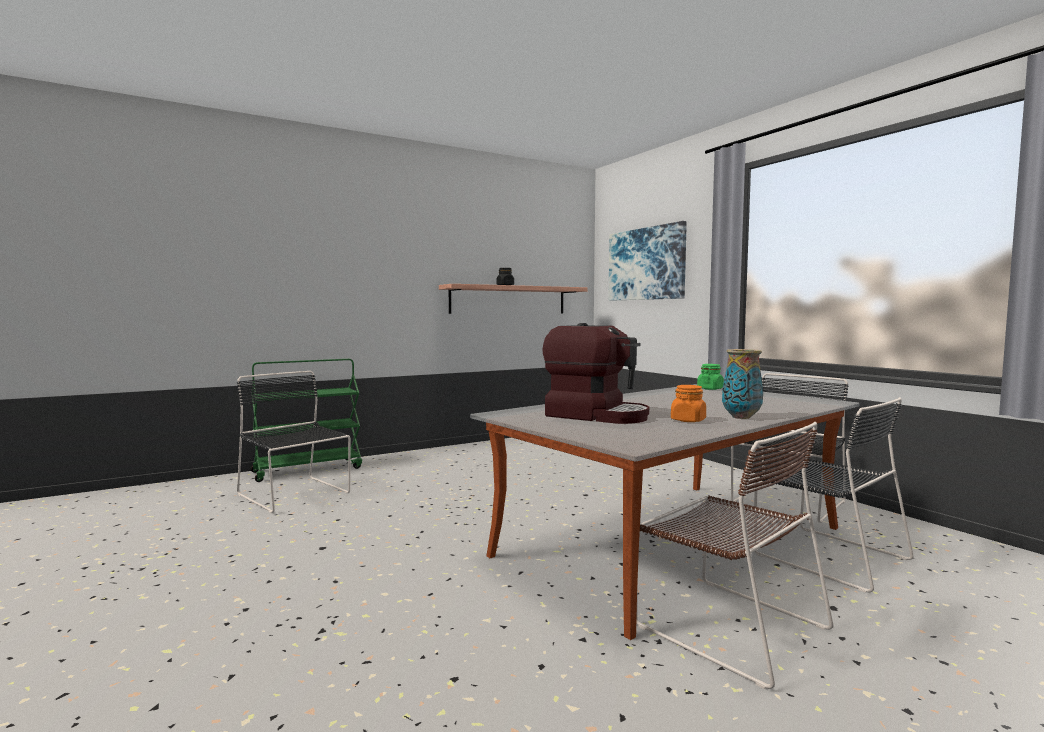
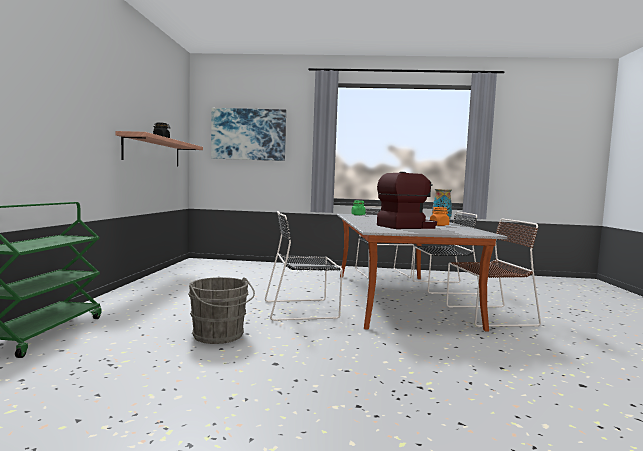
camera: 55 degrees left, 0 degrees up
black chair [237,371,350,513] -> black chair moved to [265,211,343,321]
none -> grey bucket [188,277,255,344]

